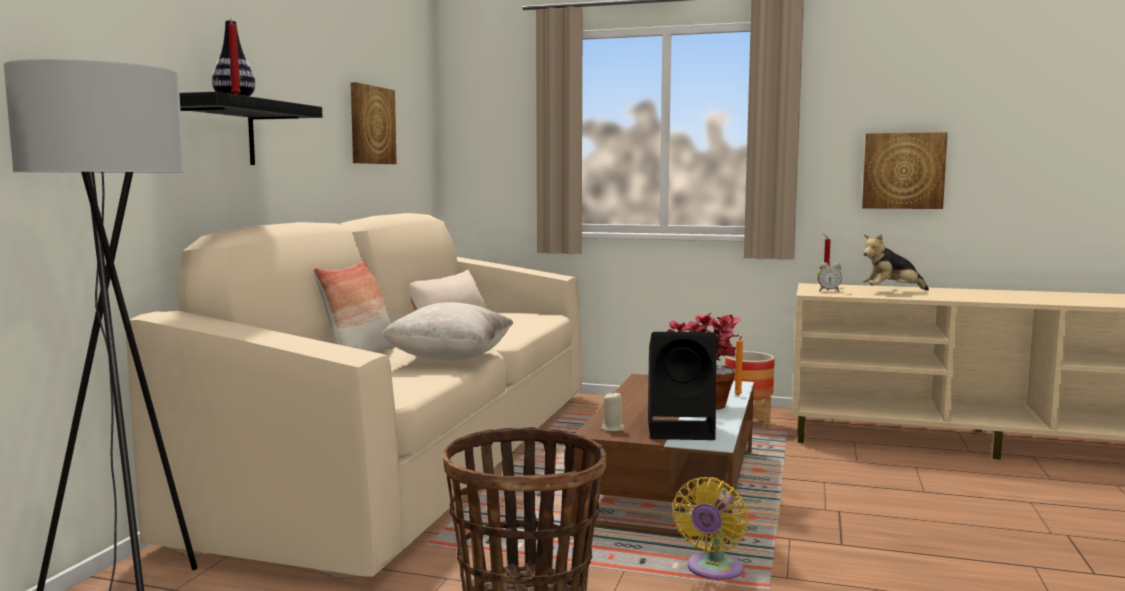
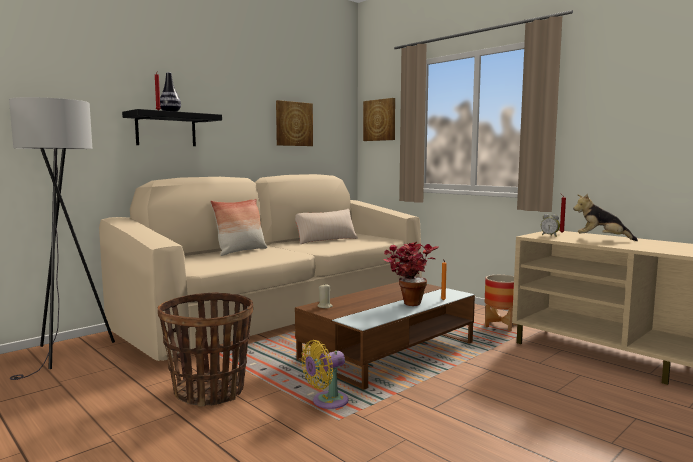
camera: 30 degrees right, 0 degrees up
beige pillow [381,302,513,360] -> none
black speaker [648,332,717,440] -> none
picture [862,132,948,209] -> picture moved to [363,98,395,141]

